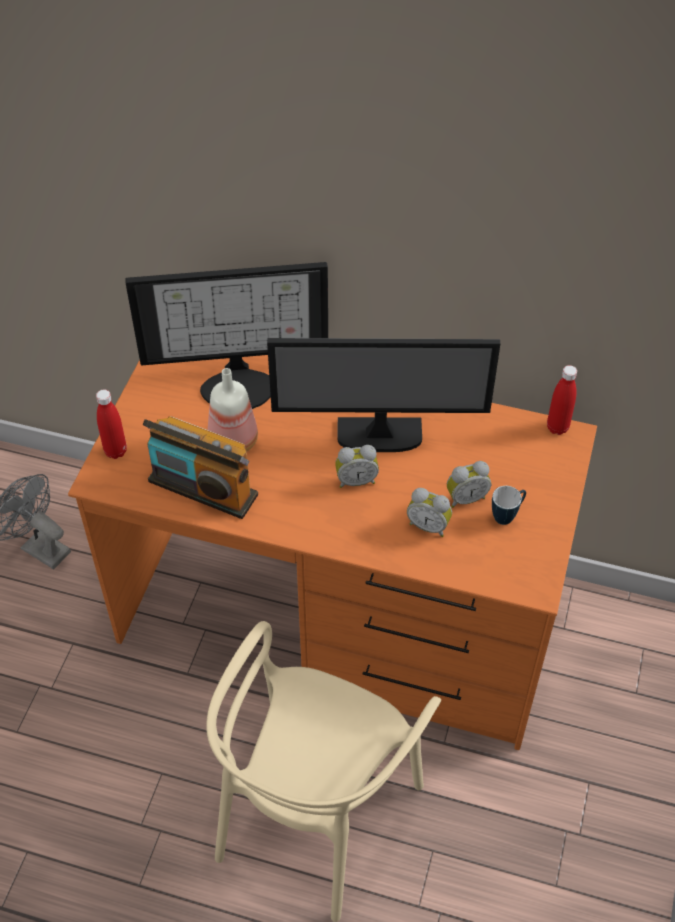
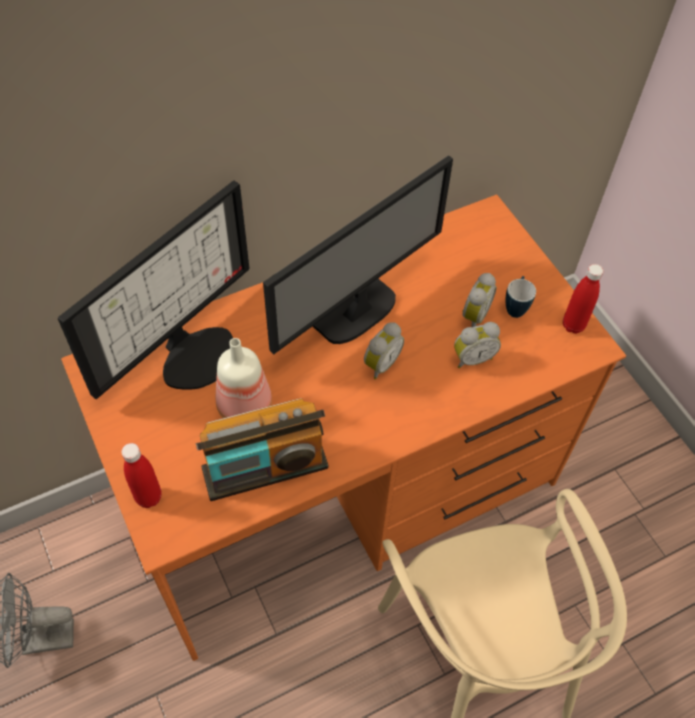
camera: 45 degrees left, 5 degrees up
red bottle [547,365,577,435] -> red bottle moved to [563,264,604,334]

